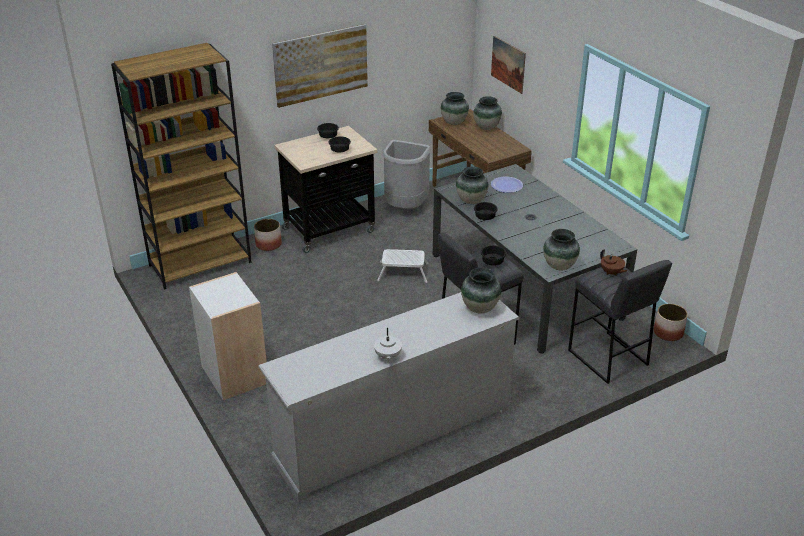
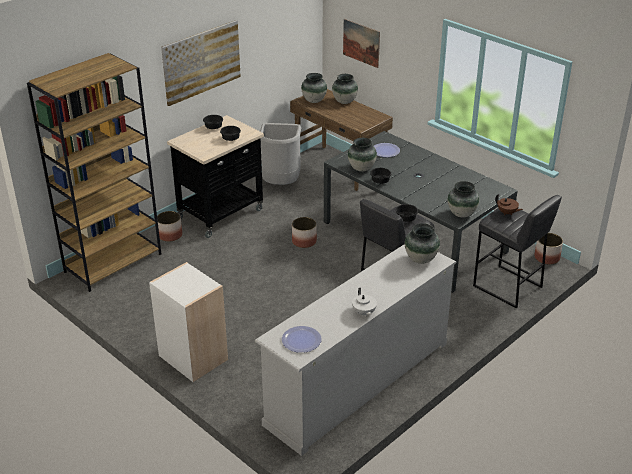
camera: 15 degrees left, 0 degrees up
white step ladder [377,249,429,283] -> planter [292,217,317,248]
none -> plate [282,326,321,353]

